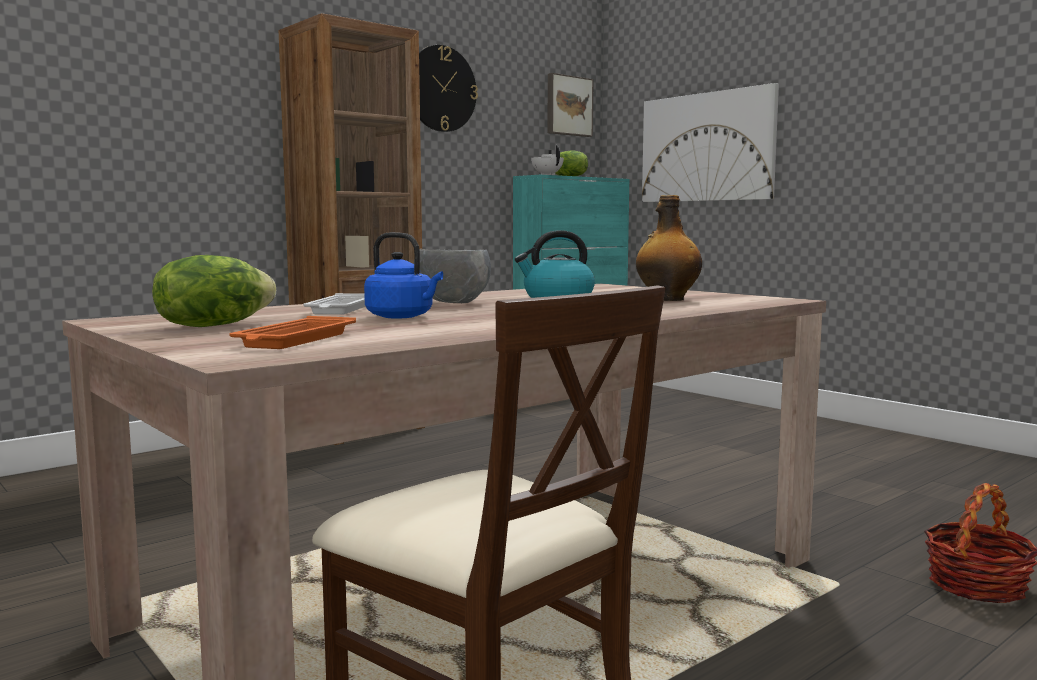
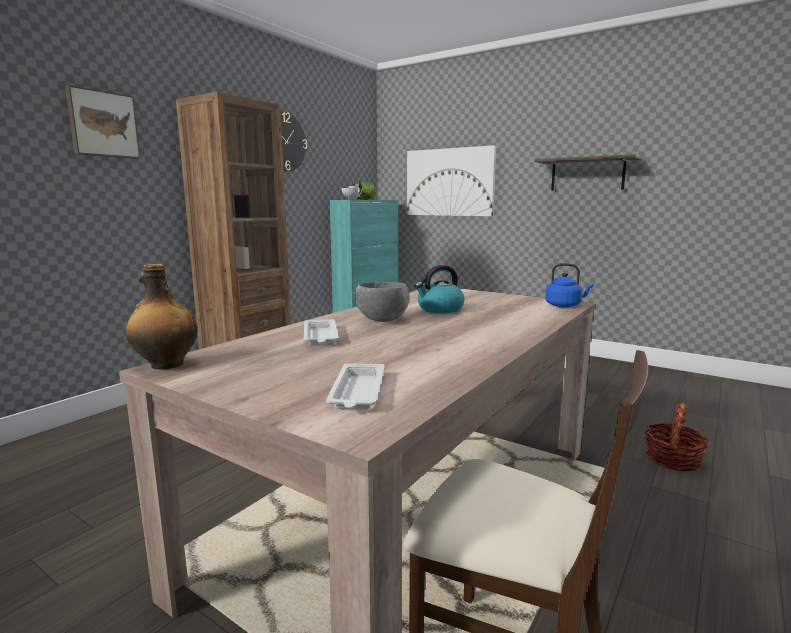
camera: 15 degrees left, 5 degrees up
lettuce [152,255,276,327] -> none
orange tray [229,316,356,349] -> white tray [326,363,385,410]
blue kettle [364,232,443,318] -> blue kettle moved to [545,263,594,307]
picture [547,73,594,137] -> picture moved to [65,85,140,159]
bottle [636,195,702,301] -> bottle moved to [126,264,198,369]
none -> shelf [534,154,640,191]

